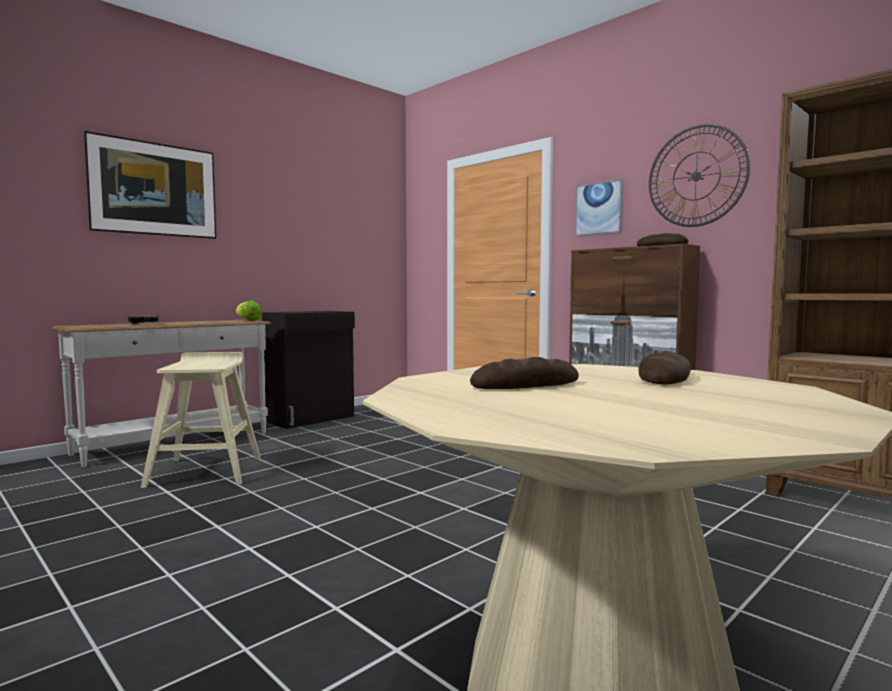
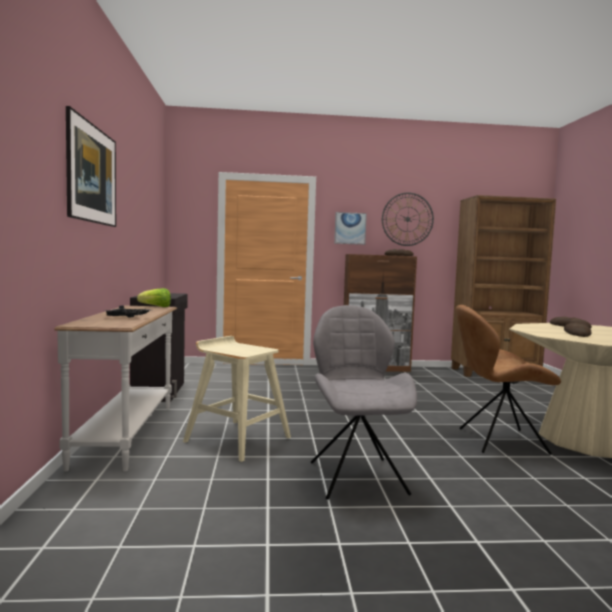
camera: 50 degrees left, 0 degrees up
none -> grey chair [311,305,417,500]
none -> brown chair [456,305,561,455]

